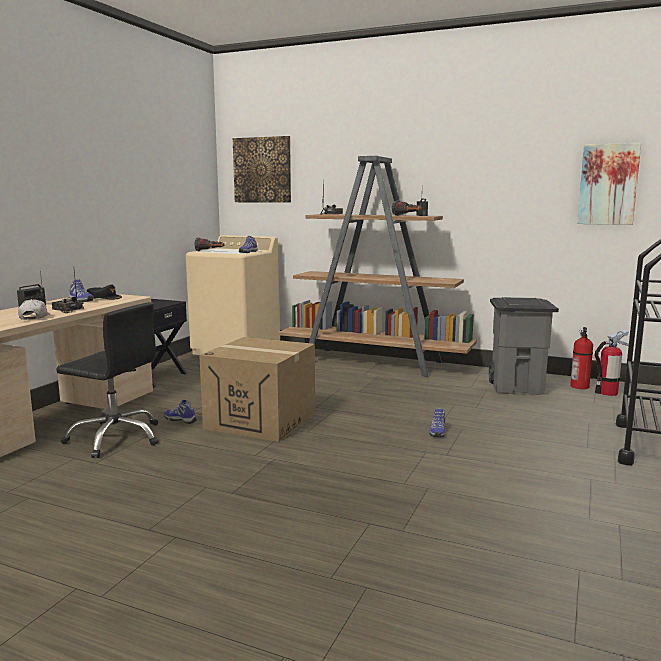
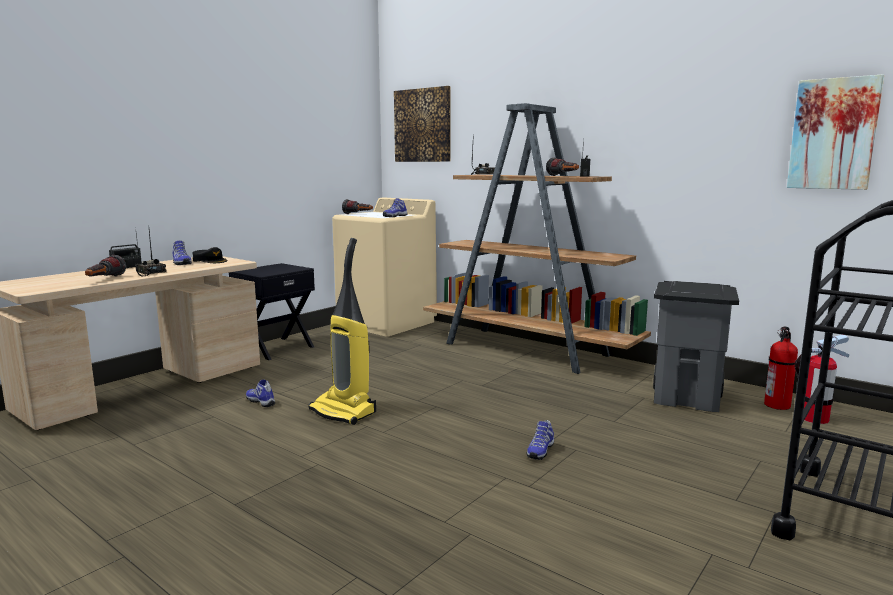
camera: 15 degrees right, 0 degrees up
white cap [18,299,50,320] -> flashlight [85,255,126,277]
black office chair [56,302,159,458] -> none
cardboard box [199,337,315,442] -> vacuum cleaner [308,238,376,425]

